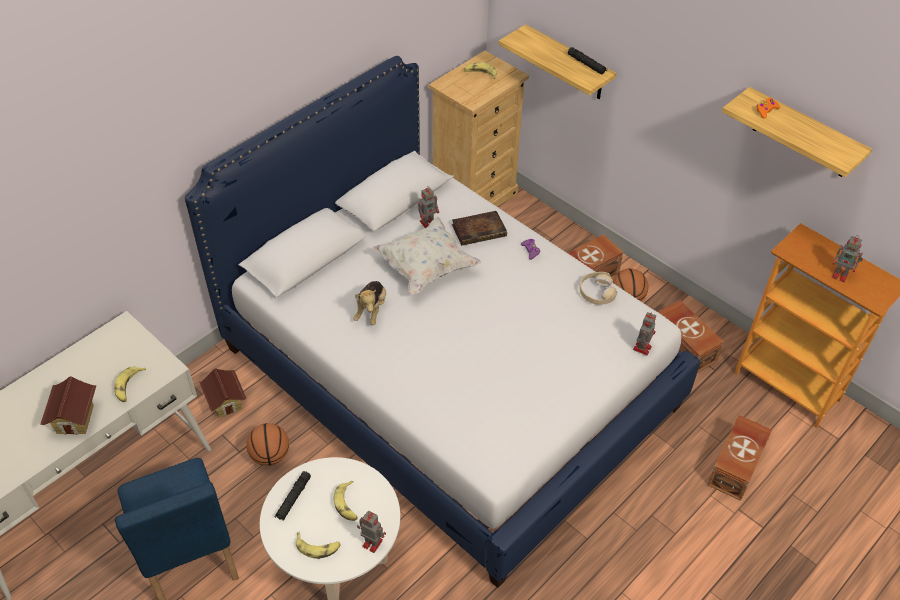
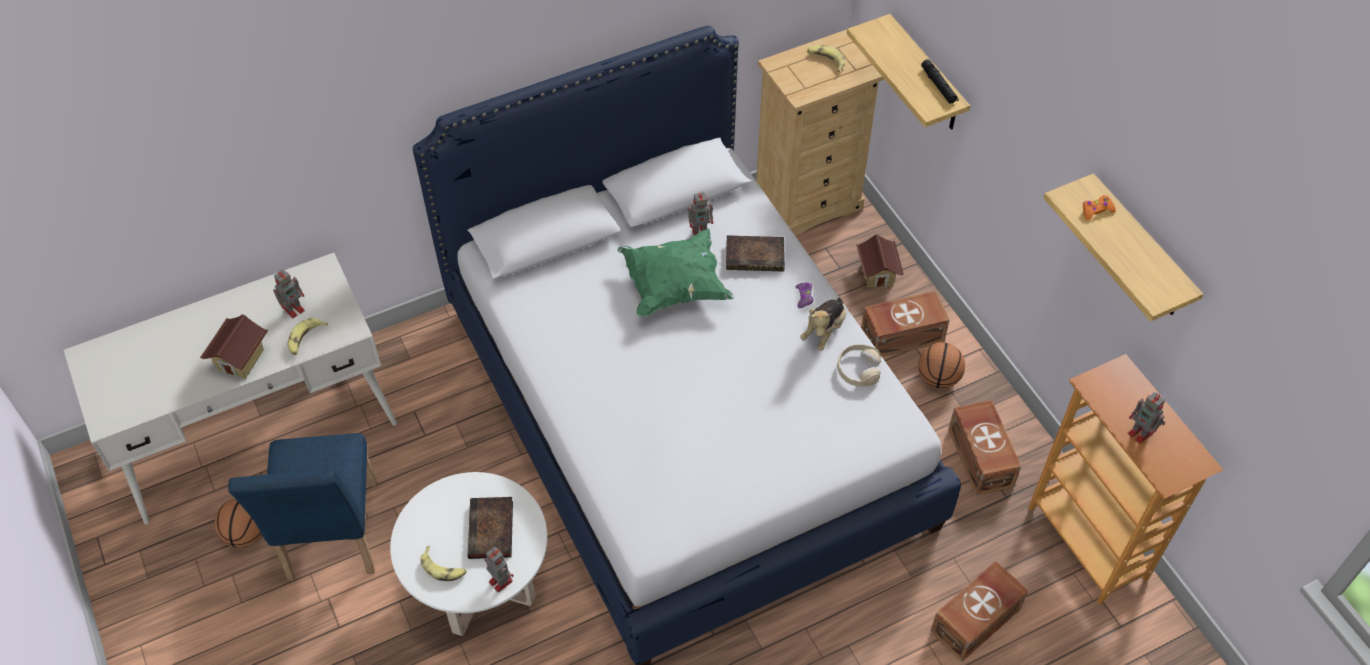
camera: 20 degrees right, 5 degrees up
toy house [199,368,247,418] -> toy house moved to [856,234,904,288]
basketball [246,423,289,466] -> basketball moved to [214,498,262,548]
black flashlight [274,471,311,521] -> none
banana [334,481,358,521] -> book [468,497,513,559]
plush toy [354,281,386,325] -> plush toy moved to [800,298,846,351]
white pillow [372,217,481,294] -> green pillow [618,229,734,316]
toy robot [633,312,656,355] -> toy robot moved to [273,269,305,318]

